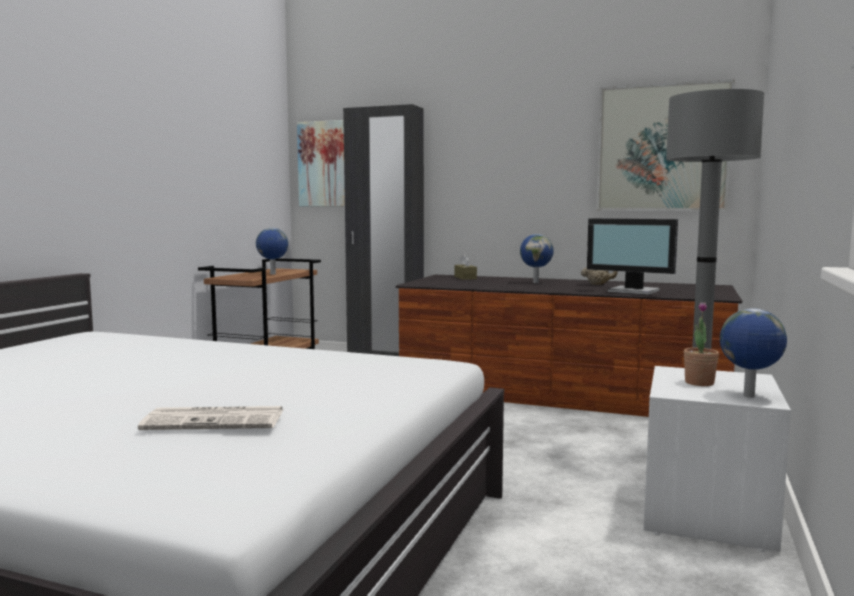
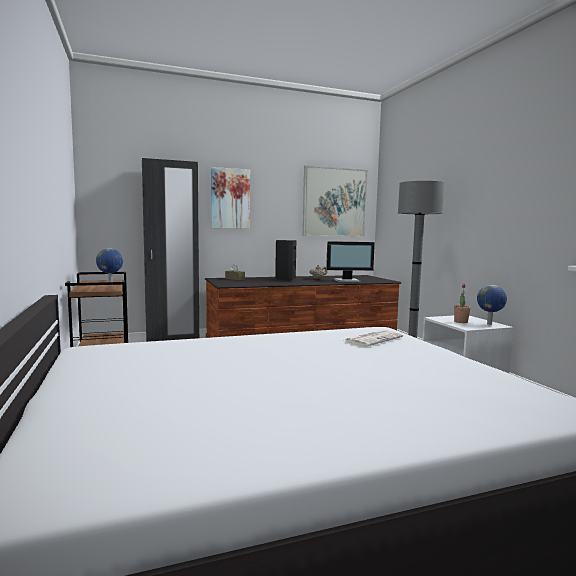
camera: 40 degrees left, 0 degrees up
newspaper [138,406,283,430] -> newspaper moved to [345,330,403,346]
picture [297,120,345,206] -> picture moved to [211,167,250,229]
globe [520,234,554,283] -> black speaker [275,240,296,281]

